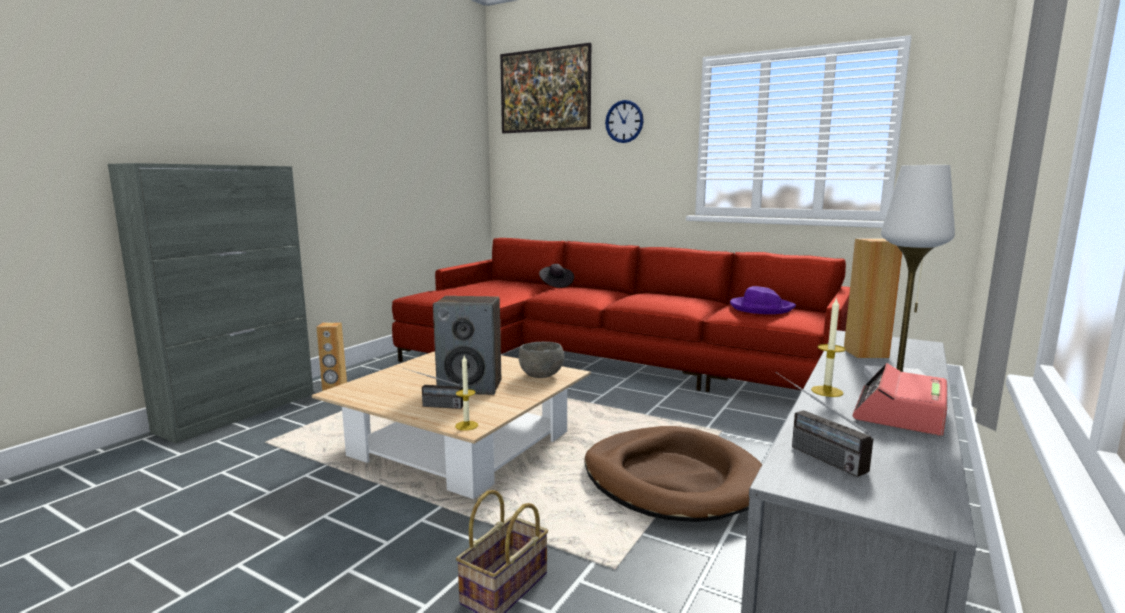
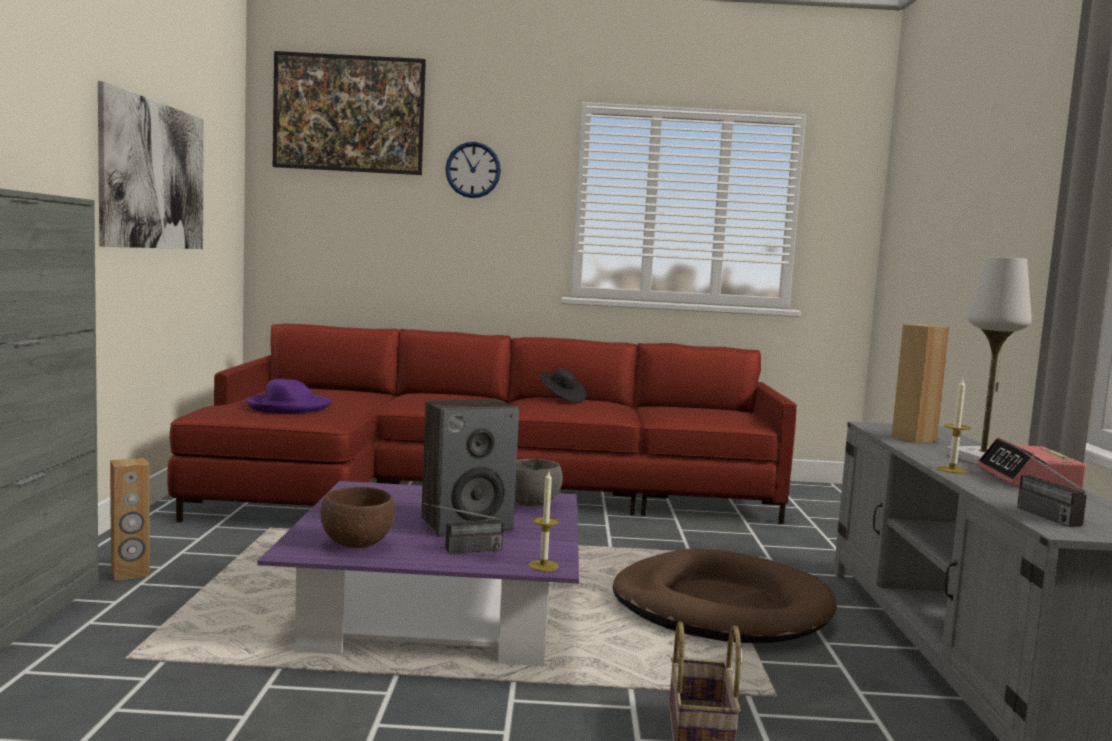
camera: 30 degrees left, 5 degrees down
beige coffee table [312,351,591,499] -> purple coffee table [257,481,579,666]
black hat [539,264,574,288] -> black hat moved to [540,369,587,403]
purple hat [730,286,796,314] -> purple hat moved to [246,379,332,414]
radio [775,372,873,477] -> radio turned 45 degrees clockwise [1009,442,1087,527]
none -> picture [98,81,204,249]
none -> brown bowl [320,487,394,548]

